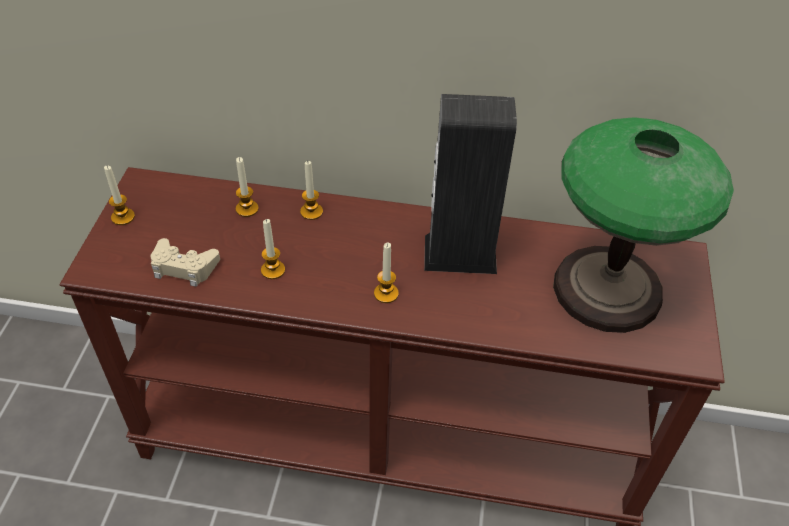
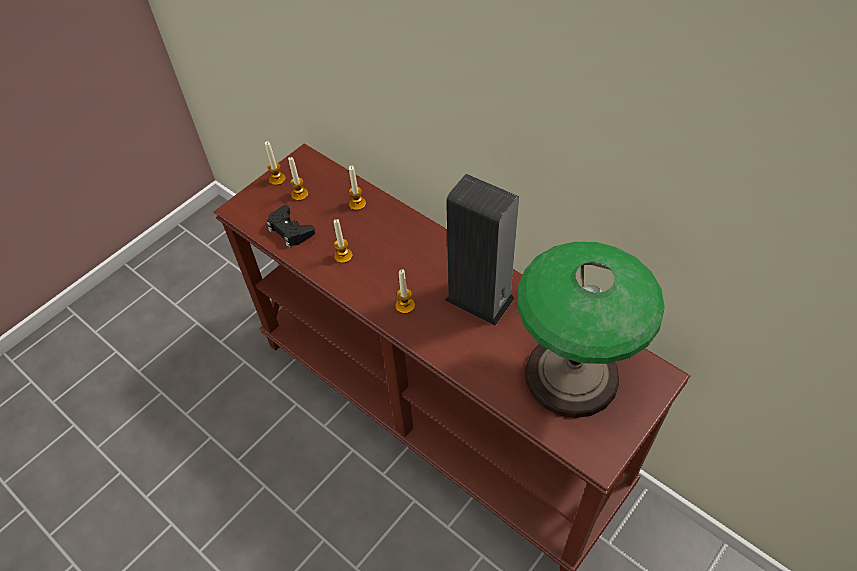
camera: 35 degrees right, 5 degrees up
beige game controller [151,238,220,287] -> black game controller [267,205,315,247]
candle [300,161,323,220] -> candle moved to [288,157,308,201]

